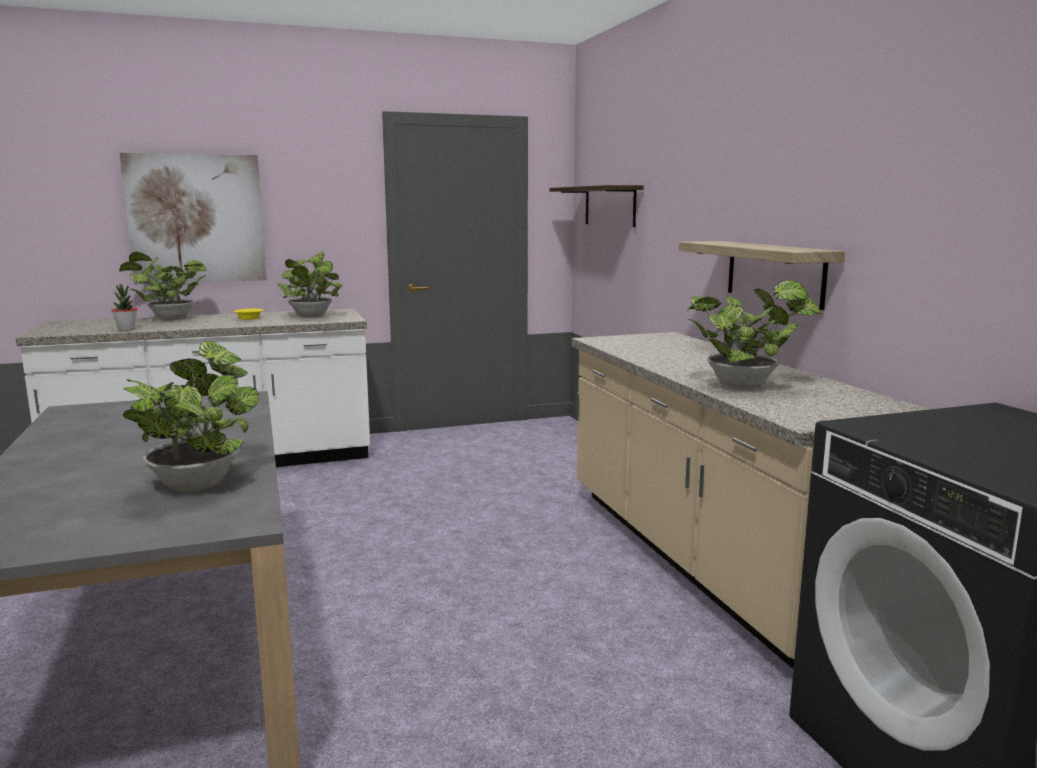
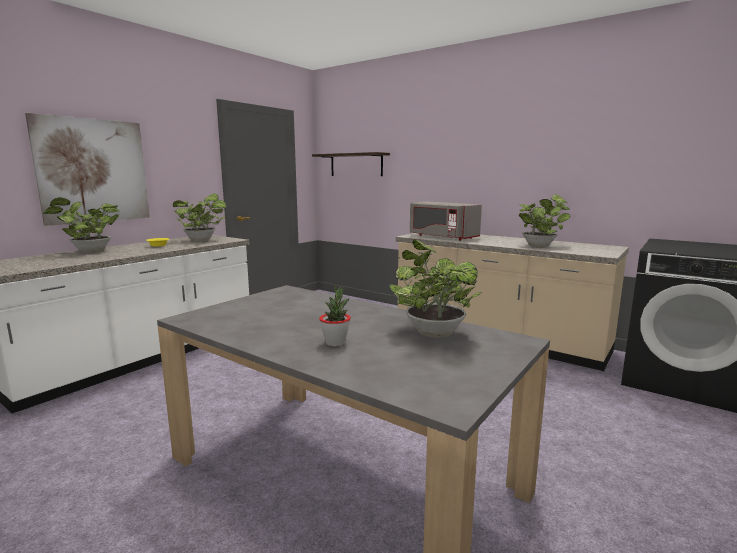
camera: 35 degrees left, 0 degrees up
potted plant [111,284,137,331] -> potted plant moved to [319,285,351,346]
shelf [679,241,845,310] -> none
none -> grey microwave [410,202,482,241]

